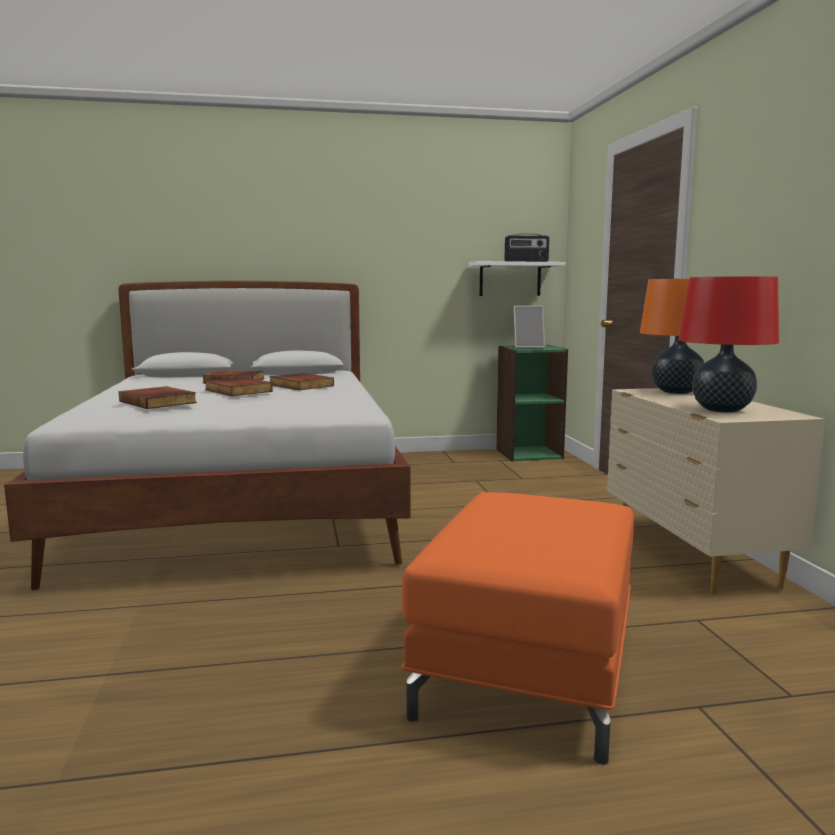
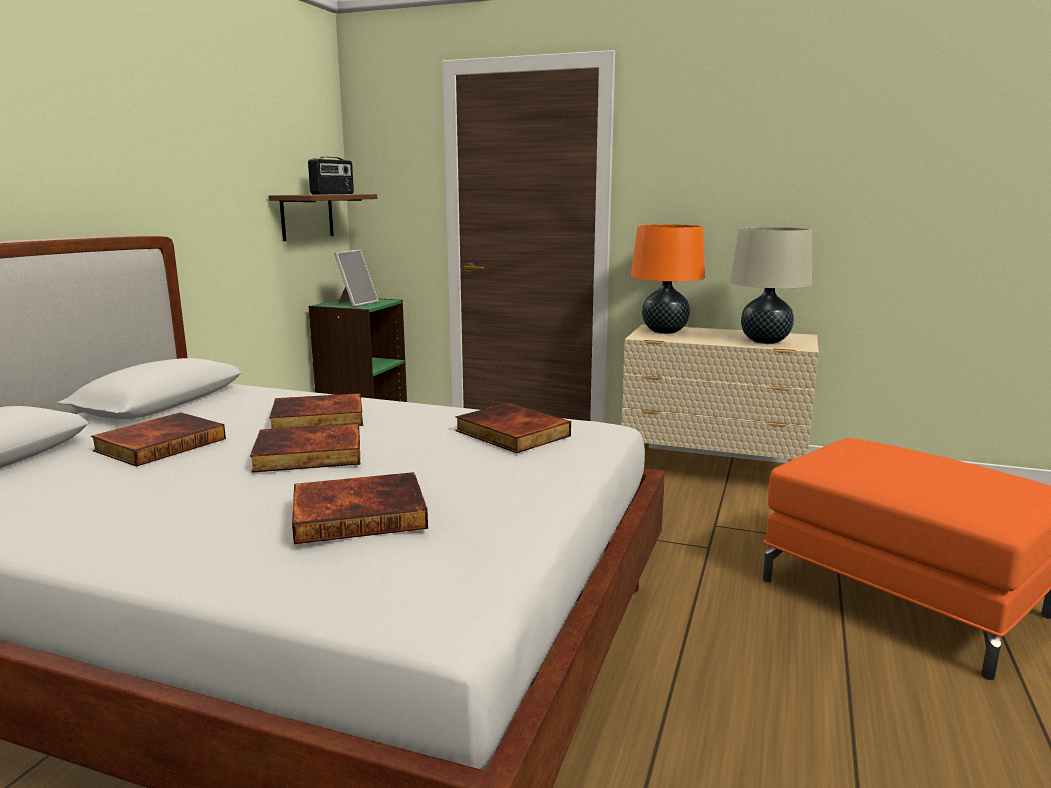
camera: 60 degrees left, 5 degrees up
white shelf [468,261,566,296] -> brown shelf [268,194,377,241]
red table lamp [678,276,779,413] -> beige table lamp [730,227,812,344]
none -> book [455,403,571,453]

